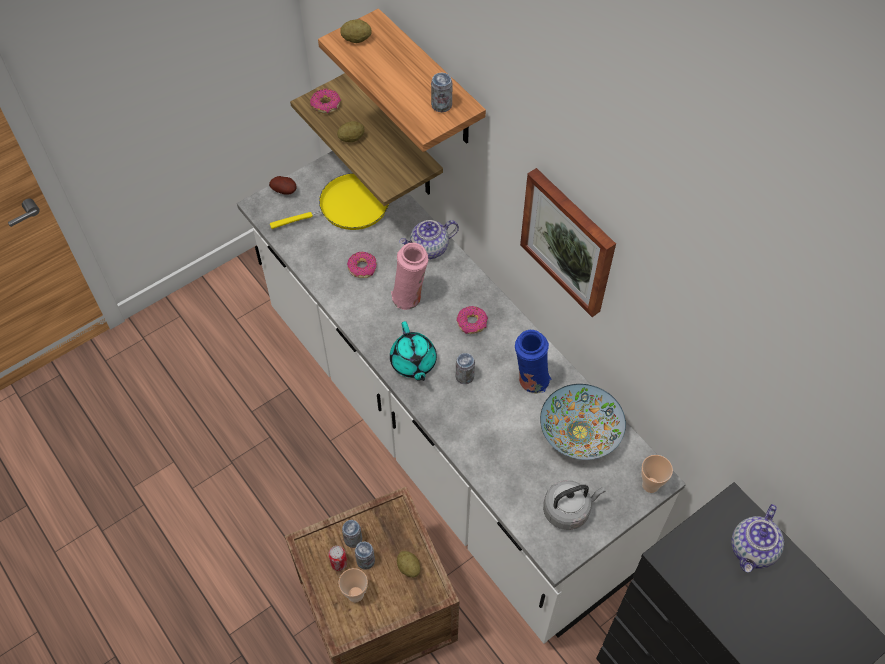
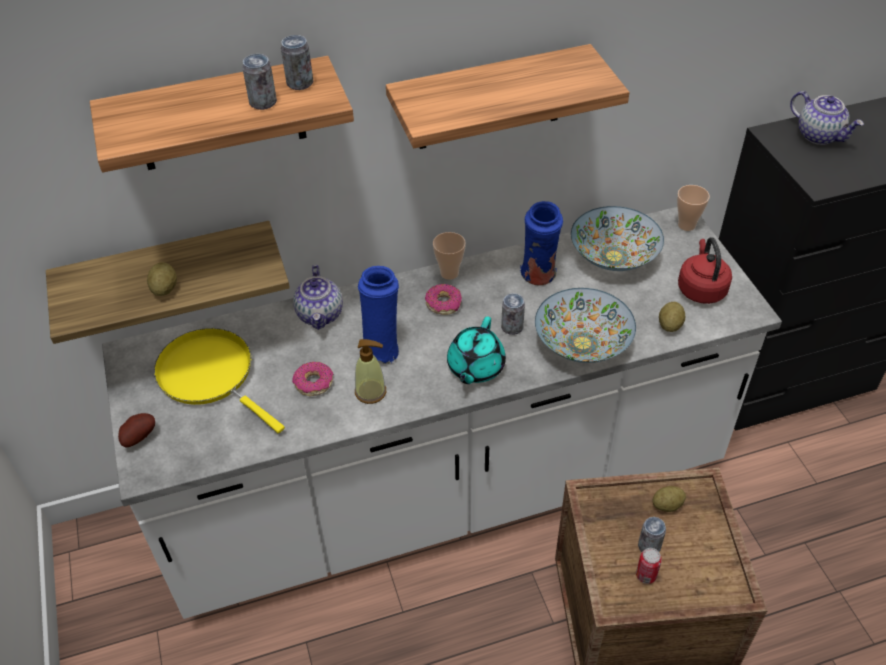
camera: 70 degrees left, 10 degrees down
yellow frying pan [270,173,389,230] -> yellow frying pan turned 45 degrees counterclockwise [154,328,285,433]
donut [310,88,341,114] -> none
cup [339,568,368,602] -> cup moved to [433,232,466,280]
potato [340,20,372,43] -> potato moved to [659,302,685,332]
can [342,520,362,548] -> can moved to [242,54,277,110]
turquoise teapot [390,321,437,381] -> turquoise teapot turned 105 degrees clockwise [447,316,506,384]
pink vase [391,243,428,310] -> blue vase [358,266,399,364]
picture [520,168,616,317] -> shelf [386,44,630,149]
grey kettle [543,480,605,530] -> red kettle [678,237,732,304]
none -> soap dispenser [355,339,386,404]
none -> bowl [535,288,636,363]

